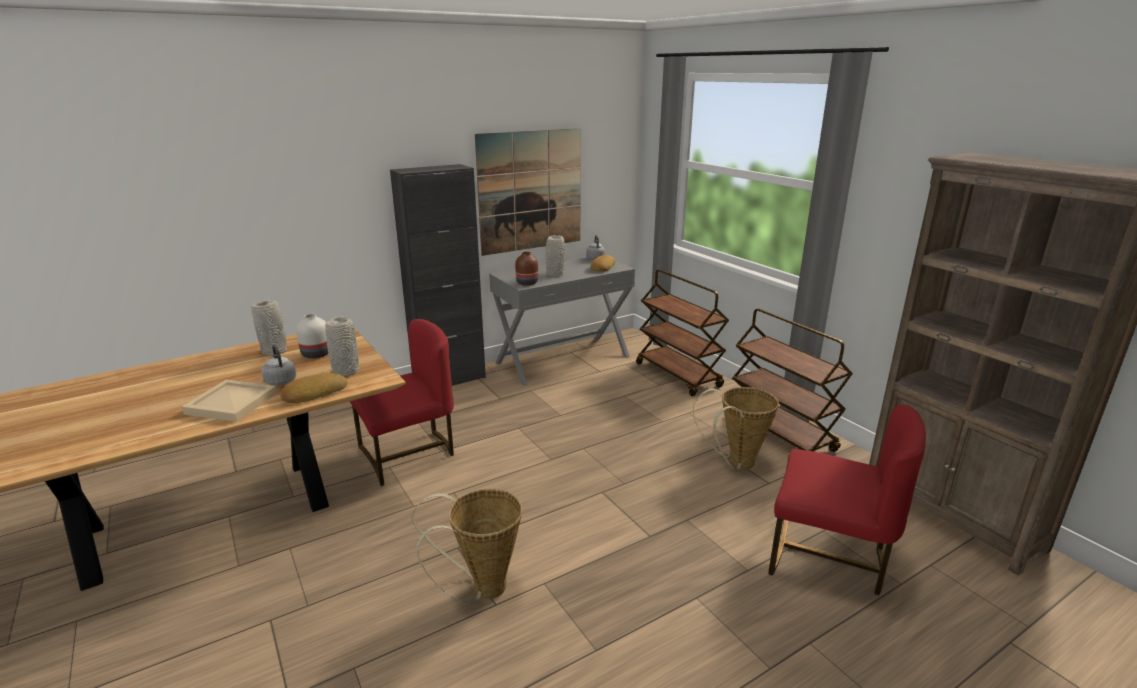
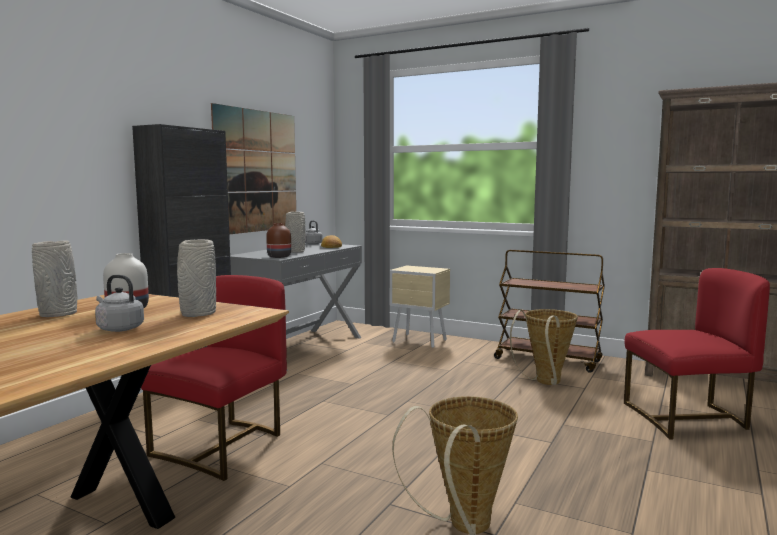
camera: 30 degrees left, 15 degrees down
beige tray [182,380,277,422] -> none
bread [280,373,348,403] -> none
brown cart [636,269,729,396] -> beige nightstand [390,265,450,348]

